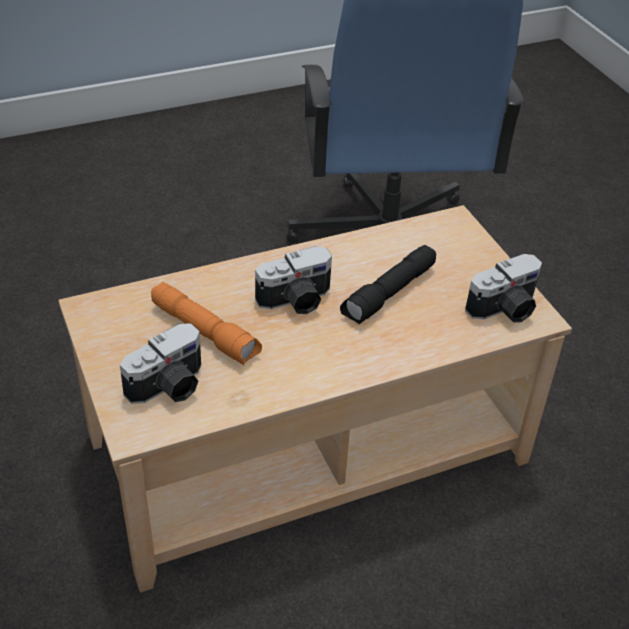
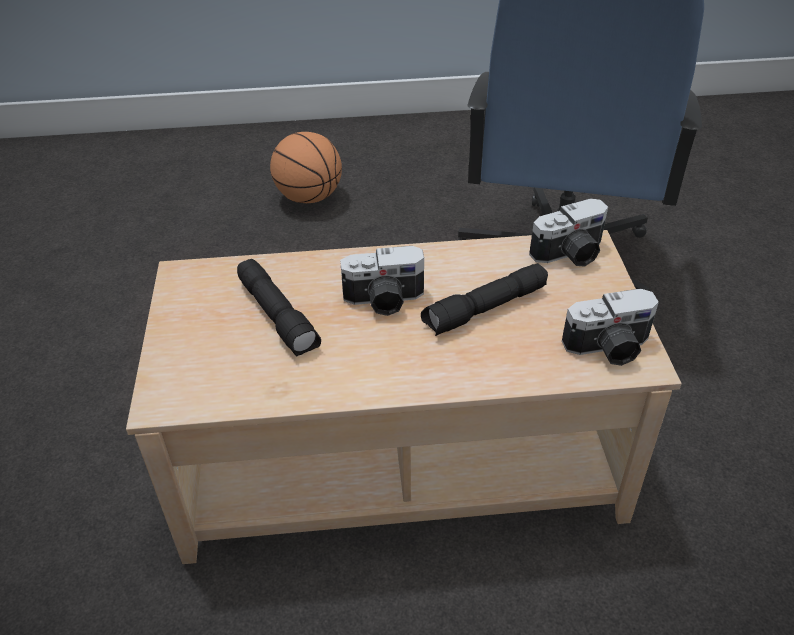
camera: 20 degrees right, 0 degrees up
camera [120,323,201,404] -> camera moved to [529,198,608,267]
orange flashlight [151,282,262,365] -> black flashlight [237,259,321,357]
none -> basketball [270,132,342,203]

